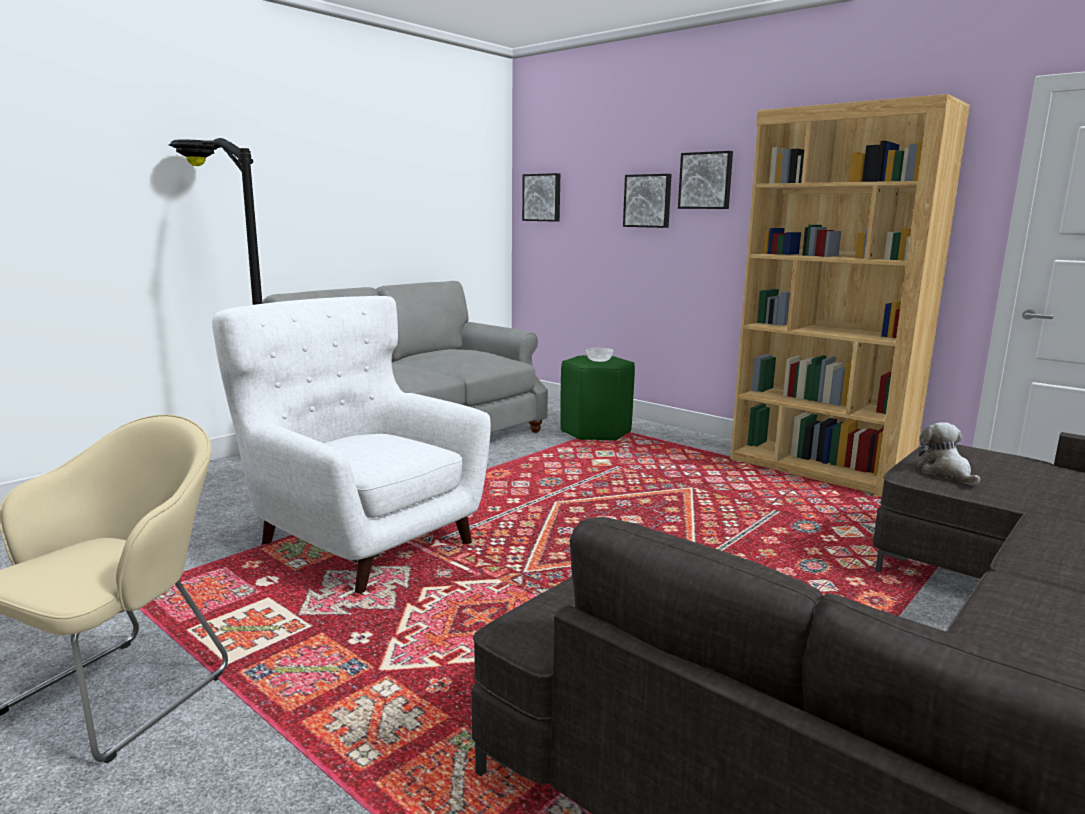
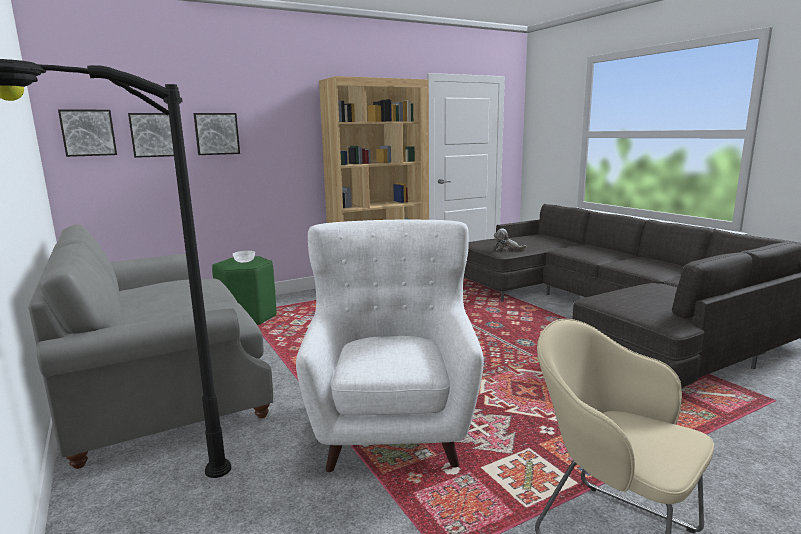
camera: 70 degrees left, 0 degrees up
white armchair [212,296,491,593] -> white armchair turned 120 degrees clockwise [296,220,484,472]
picture [678,151,733,209] -> picture moved to [128,113,174,158]

